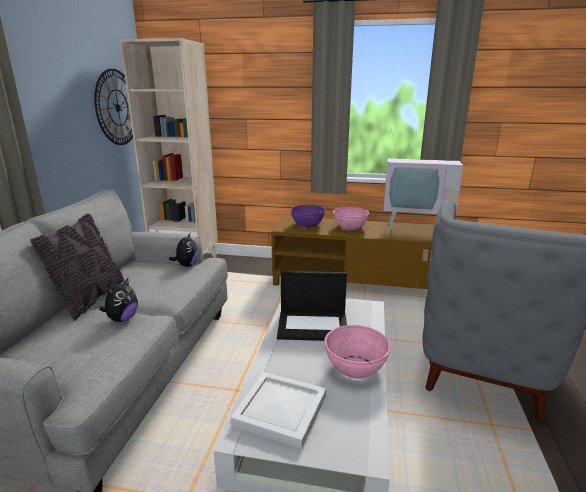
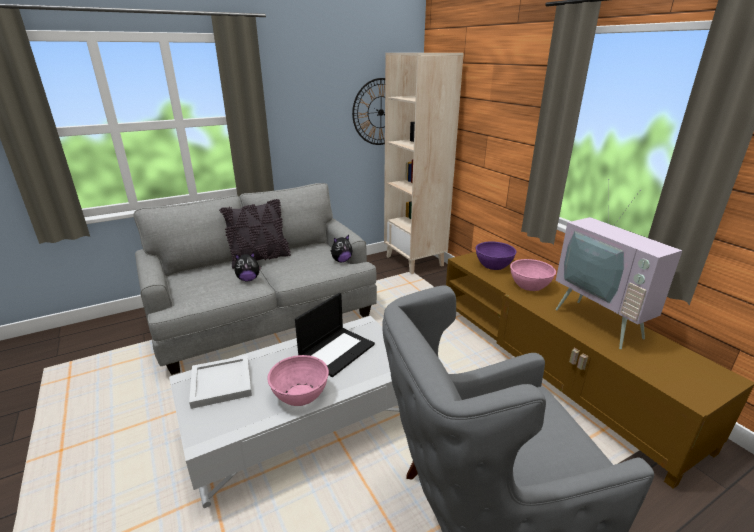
camera: 50 degrees right, 5 degrees up
laptop [277,271,347,341] -> laptop turned 105 degrees counterclockwise [295,293,375,377]

